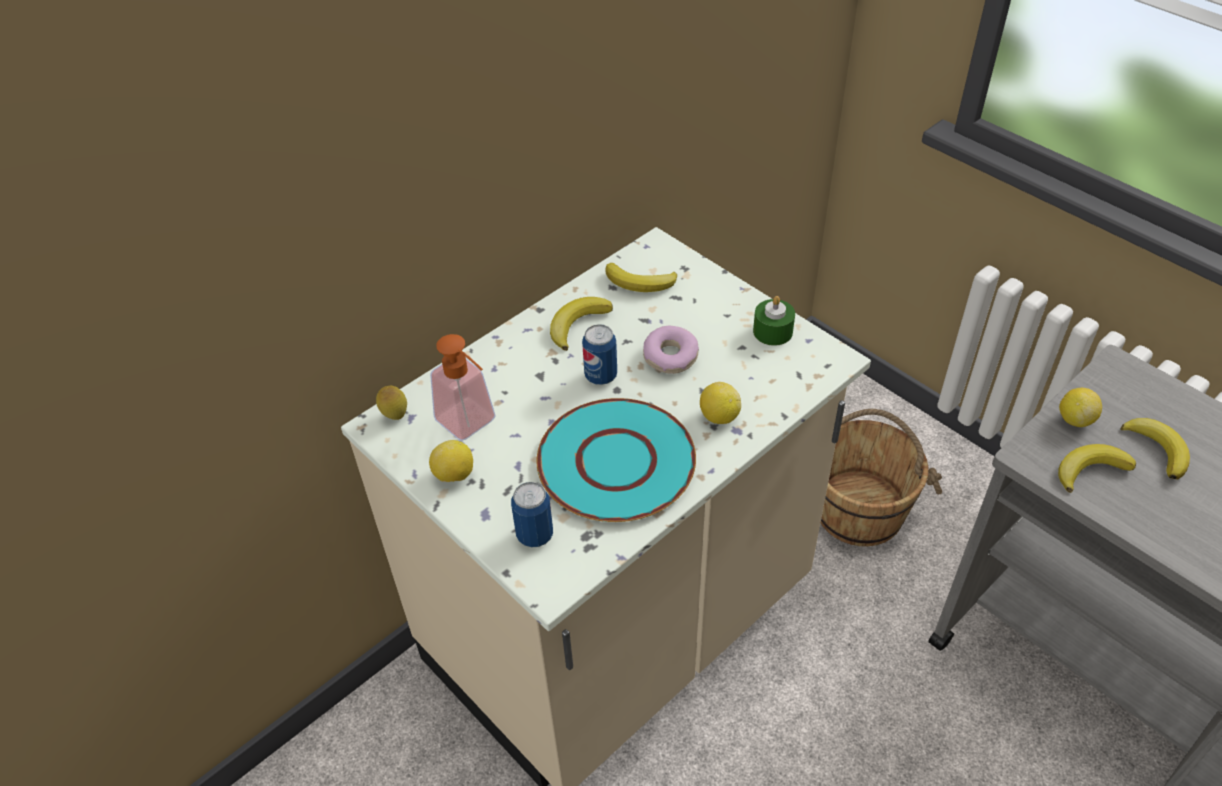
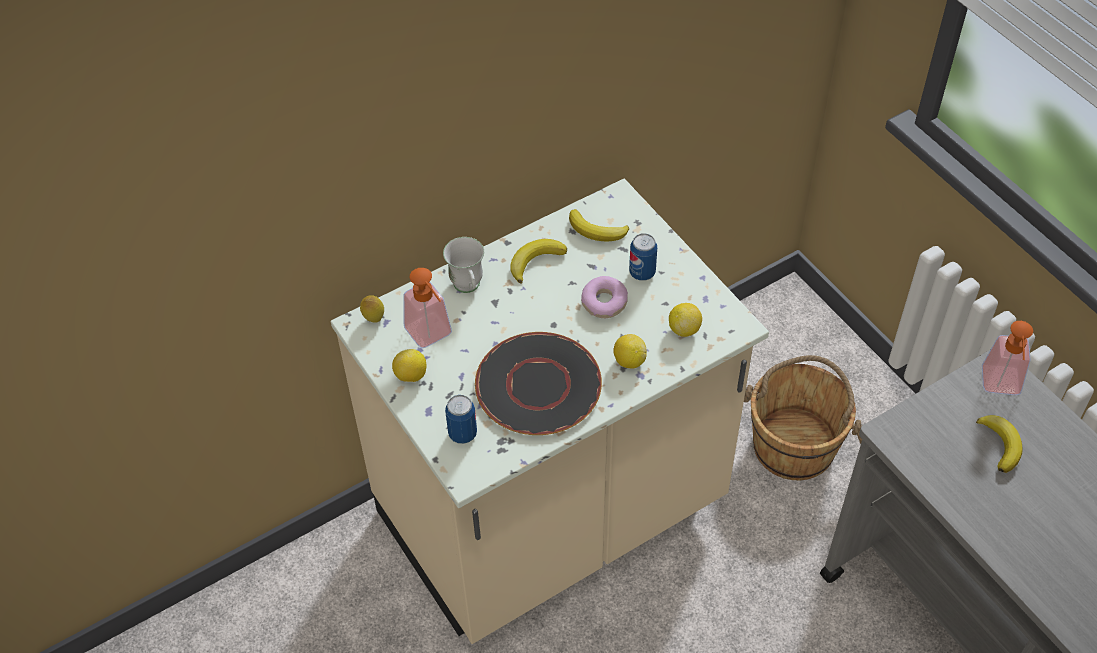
camera: 10 degrees right, 5 degrees up
turquoise plate [536,398,696,522] -> black plate [475,332,602,435]
can [582,324,617,385] -> can moved to [629,233,657,281]
green candle [753,296,795,346] -> none
banana [1058,444,1136,493] -> none
lemon [1059,388,1102,427] -> lemon moved to [669,303,702,337]
none -> white mug [443,237,484,293]
none -> soap dispenser [982,321,1033,395]

